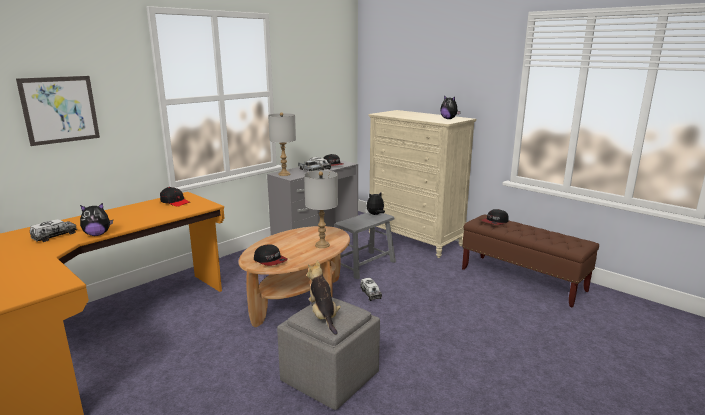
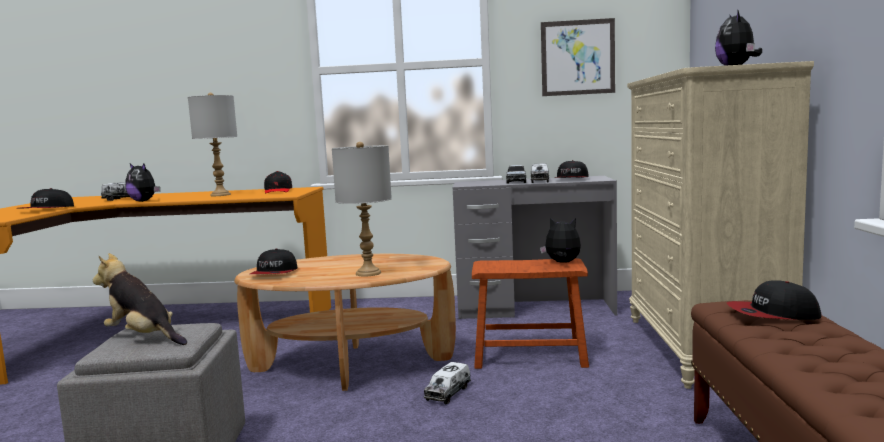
camera: 50 degrees right, 10 degrees down
picture [16,76,100,146] -> picture moved to [541,18,615,96]
grey table lamp [268,112,296,176] -> grey table lamp moved to [188,93,237,196]
plush toy [307,261,341,335] -> plush toy turned 90 degrees counterclockwise [93,253,187,345]
grey stool [334,212,396,279] -> brown stool [472,258,589,369]
none -> cap [18,188,74,209]

